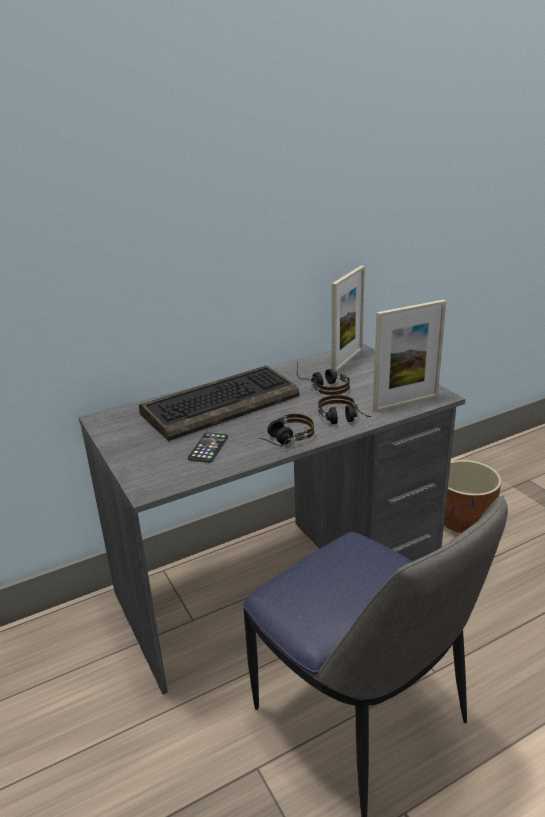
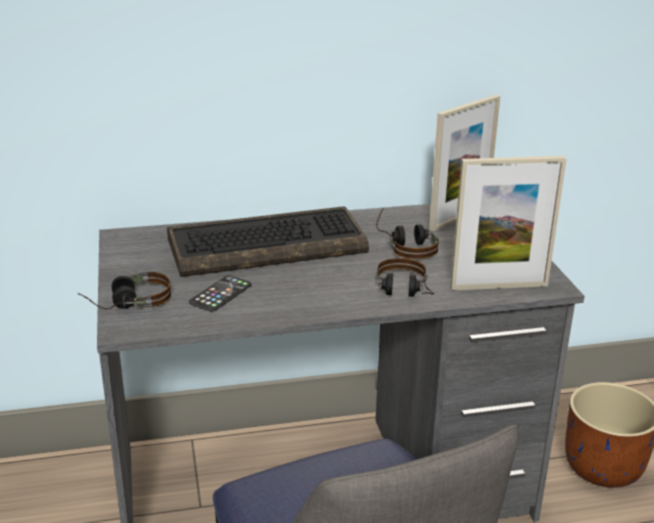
camera: 15 degrees right, 0 degrees up
headphones [259,414,314,446] -> headphones moved to [78,272,171,310]

